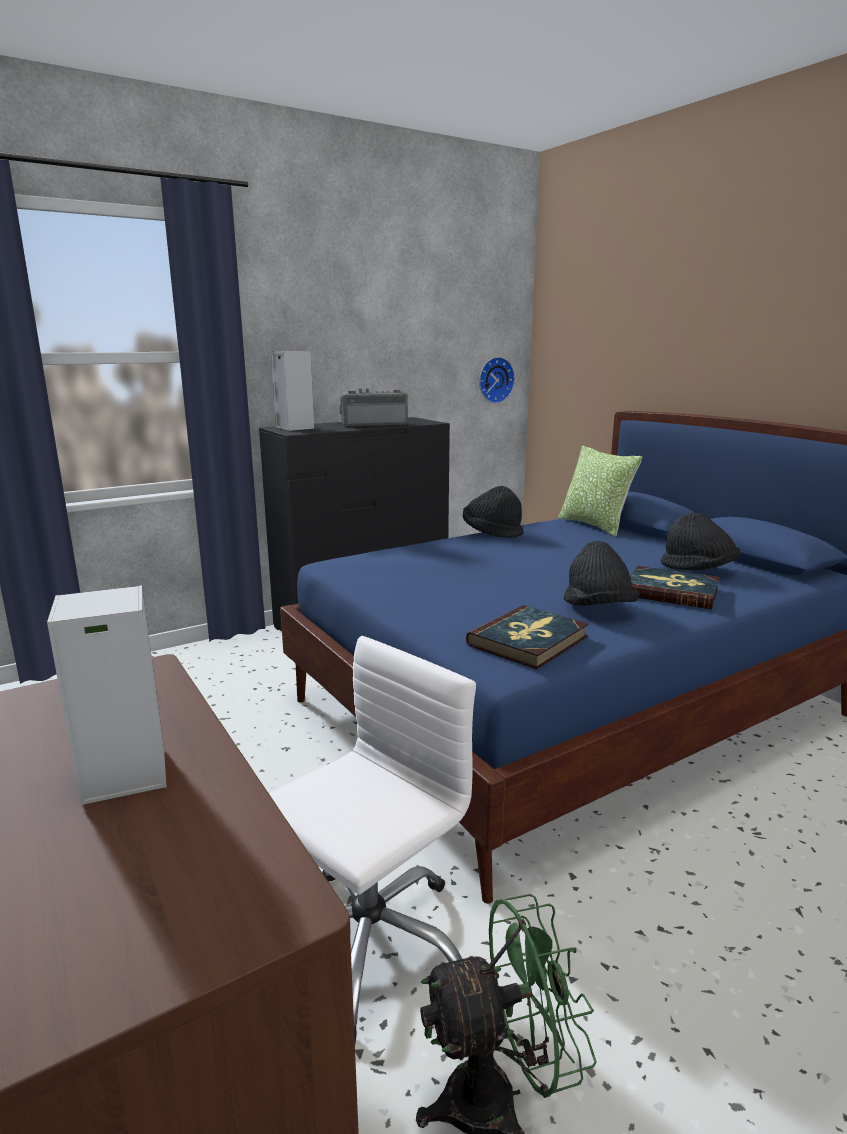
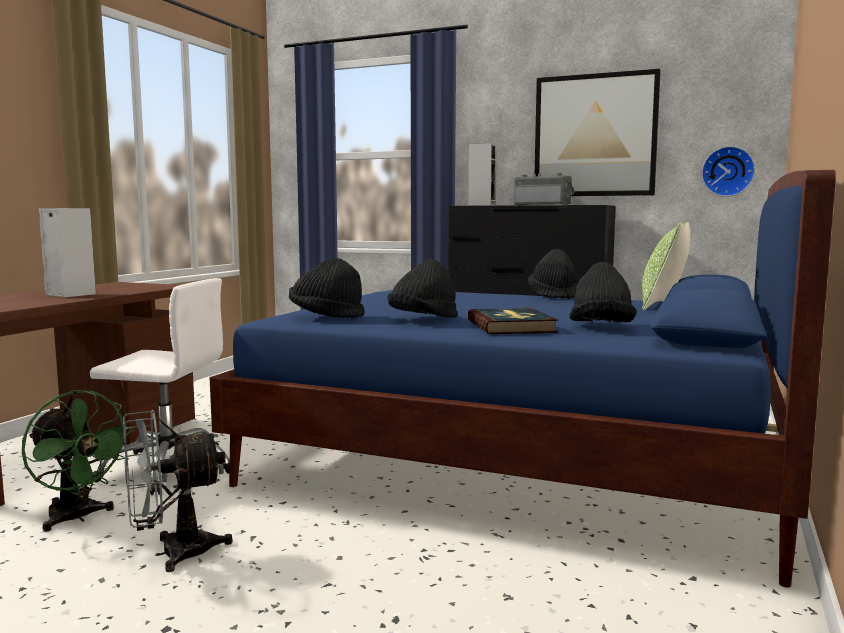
camera: 55 degrees right, 10 degrees down
book [466,605,589,669] -> black hat [289,258,365,319]
none -> grey fan [123,410,233,572]
none -> picture [535,69,661,196]

